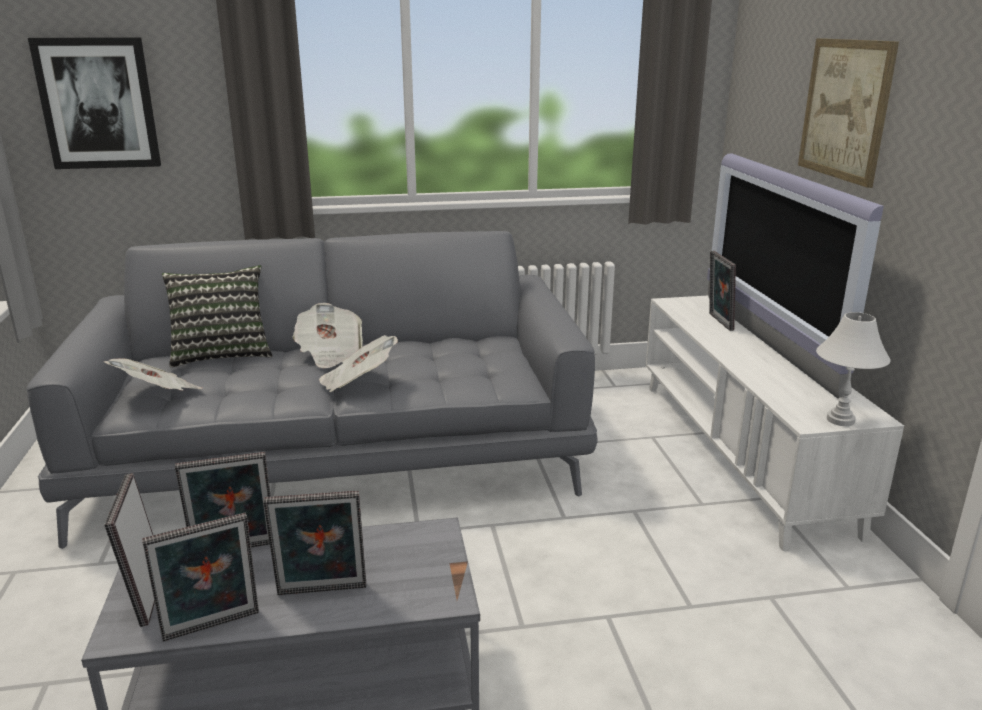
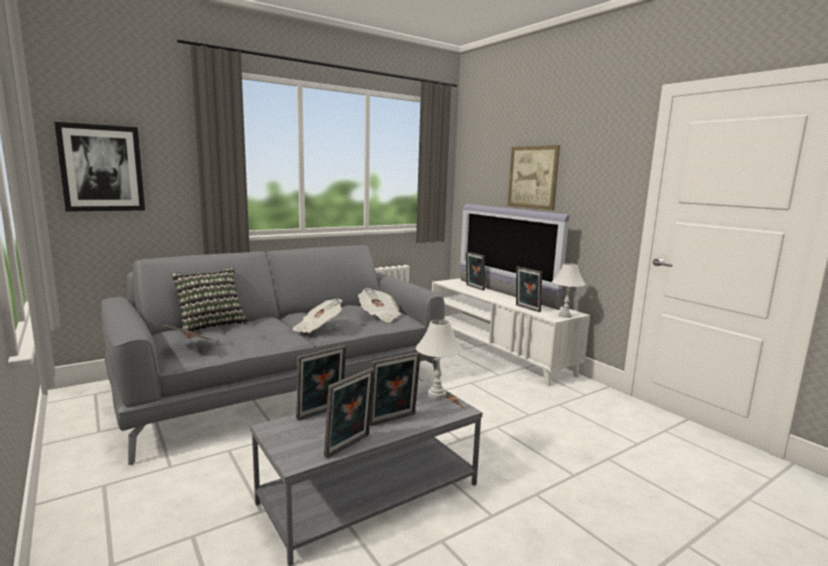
camera: 25 degrees left, 10 degrees down
picture frame [104,473,155,627] -> picture frame moved to [516,267,542,312]
newspaper [292,303,363,368] -> newspaper moved to [358,288,401,323]
none -> white table lamp [416,319,463,399]

